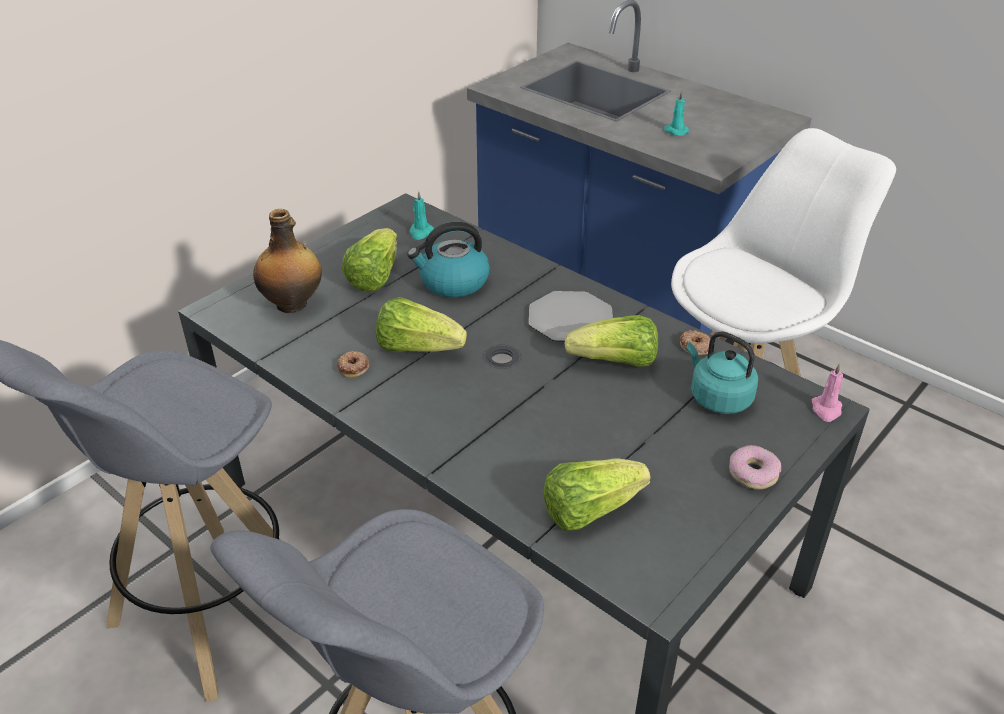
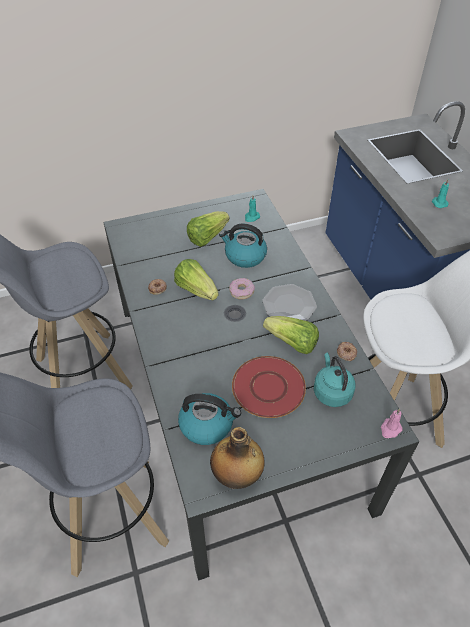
camera: 30 degrees right, 10 degrees up
bottle [253,209,322,313] -> bottle moved to [210,427,265,489]
lettuce [544,459,651,531] -> kettle [178,393,241,445]
donut [729,445,781,489] -> donut moved to [229,278,255,299]
none -> red plate [232,356,306,418]

